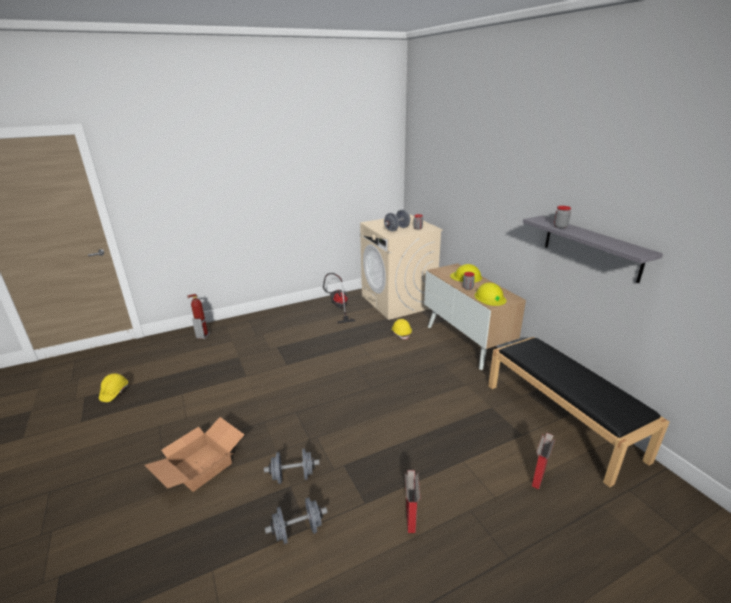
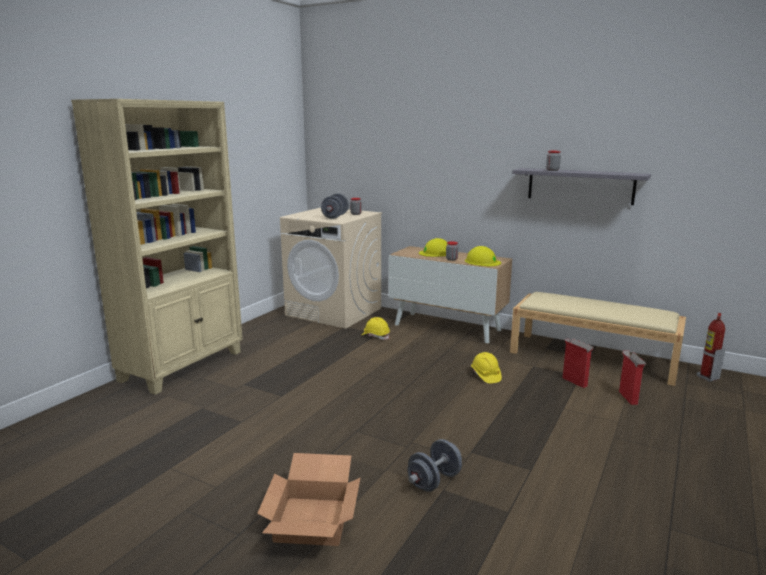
camera: 35 degrees left, 10 degrees down
yellow hard hat [99,373,128,402] -> yellow hard hat moved to [471,352,502,383]
fire extinguisher [187,294,210,339] -> fire extinguisher moved to [696,313,725,382]
grey dumbbell [265,497,327,544] -> none
vacuum cleaner [323,273,355,323] -> none
cardboard box [405,470,421,533] -> cardboard box moved to [563,338,594,388]
black bench [488,337,670,488] -> beige bench [510,292,686,386]
none -> beige bookcase [71,99,243,395]

